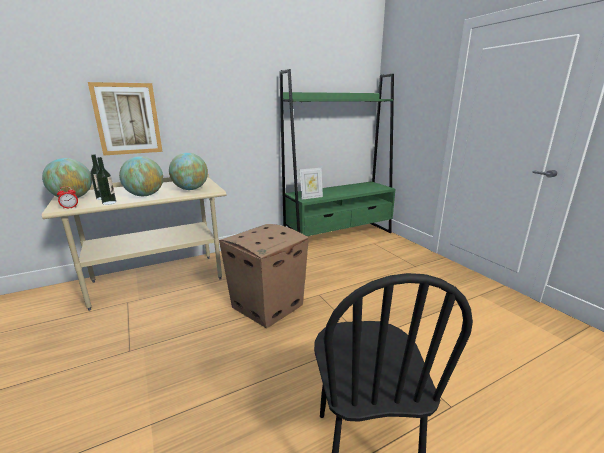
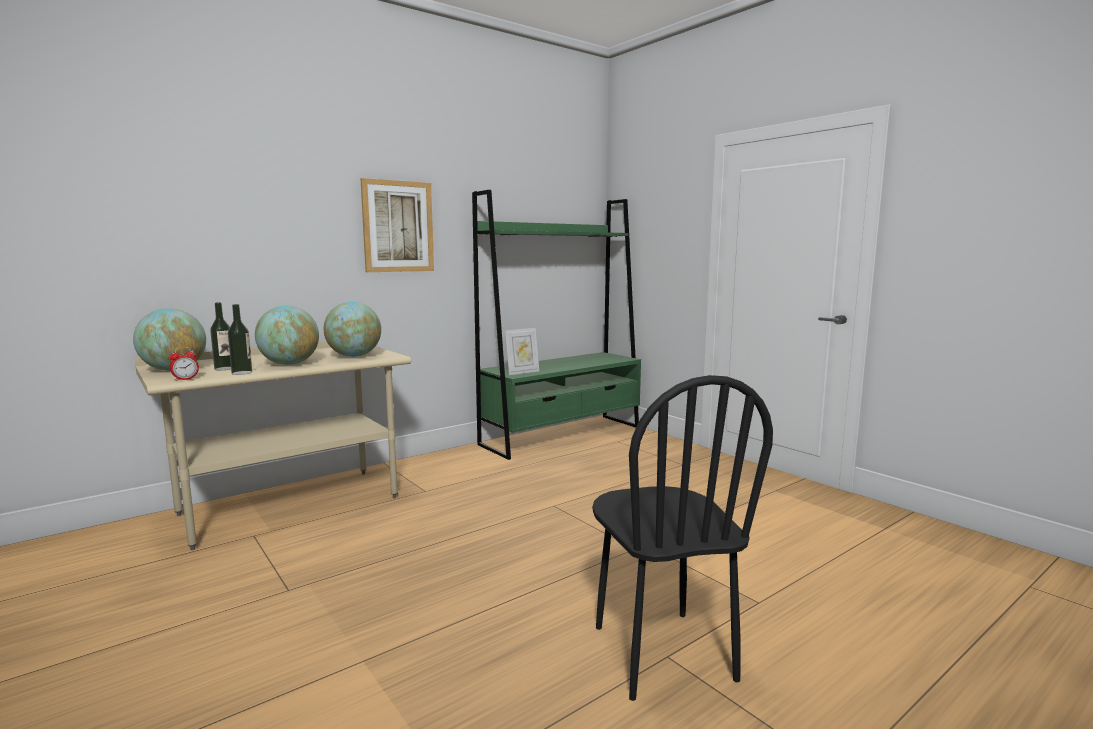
camera: 10 degrees left, 10 degrees down
picture [88,82,163,156] -> picture moved to [360,178,434,272]
cardboard box [219,224,309,328] -> none

